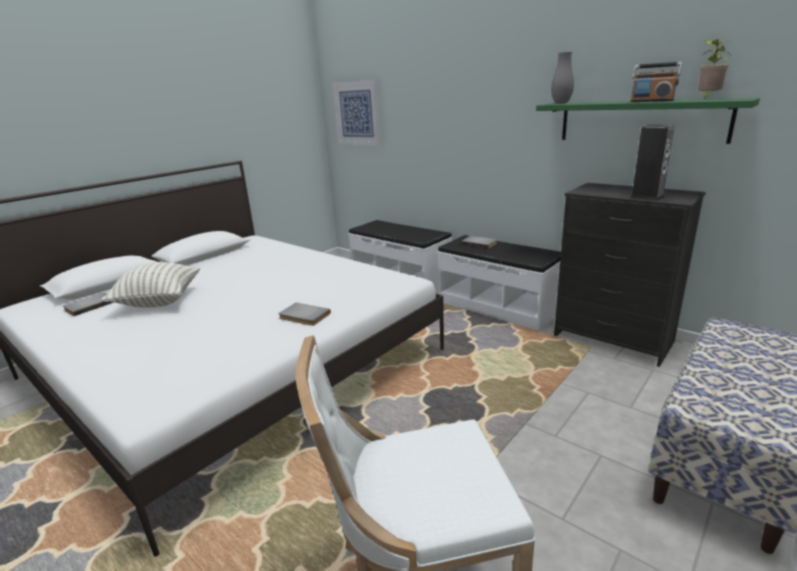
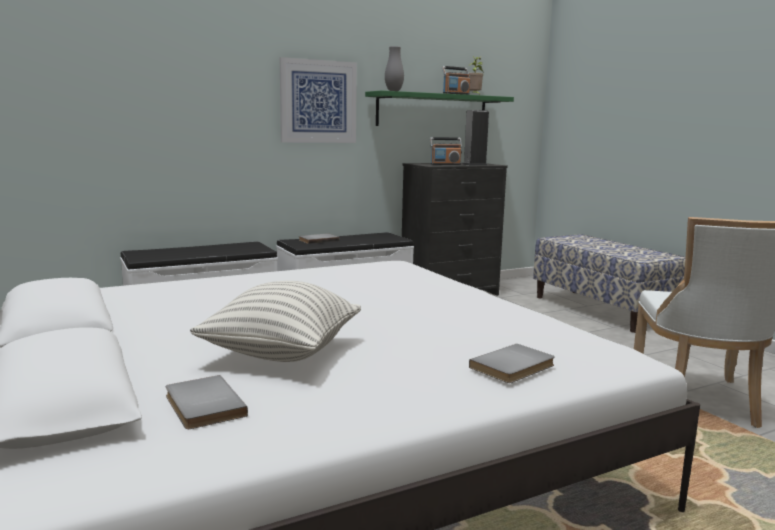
camera: 70 degrees left, 10 degrees down
grey book [279,303,331,326] -> grey book moved to [469,344,555,383]
picture [332,80,382,146] -> picture moved to [280,57,357,143]
none -> radio [430,137,462,165]

